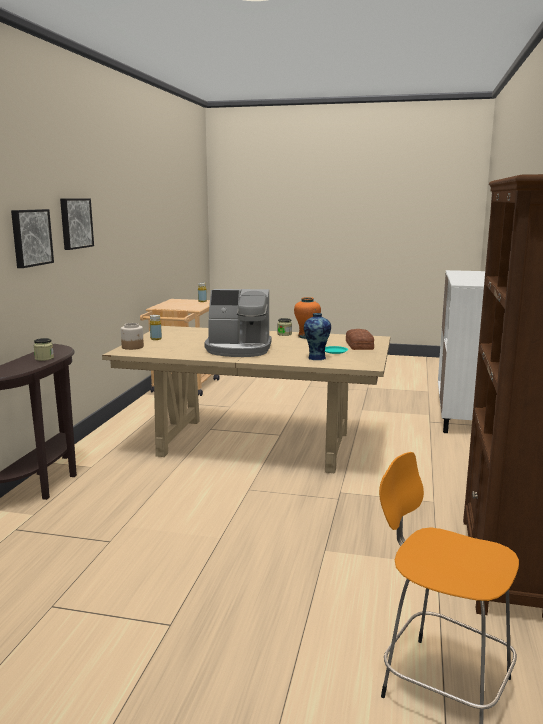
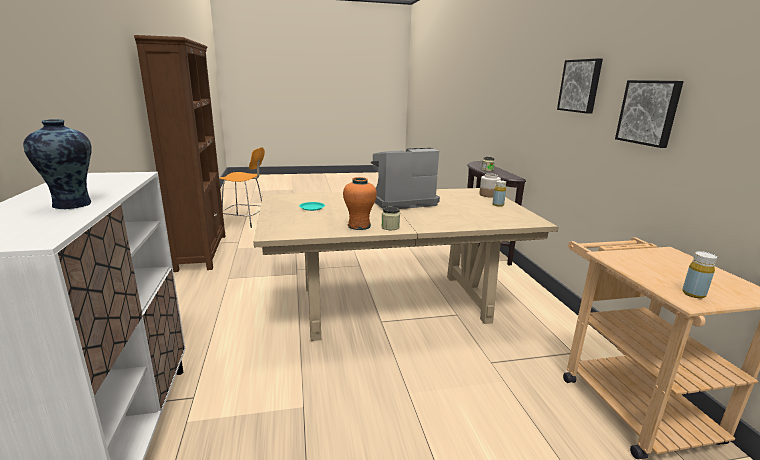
camera: 155 degrees right, 5 degrees up
picture [11,209,54,268] -> picture moved to [615,80,684,148]
vase [304,313,331,360] -> vase moved to [23,119,92,210]
bread [346,329,374,350] -> none

